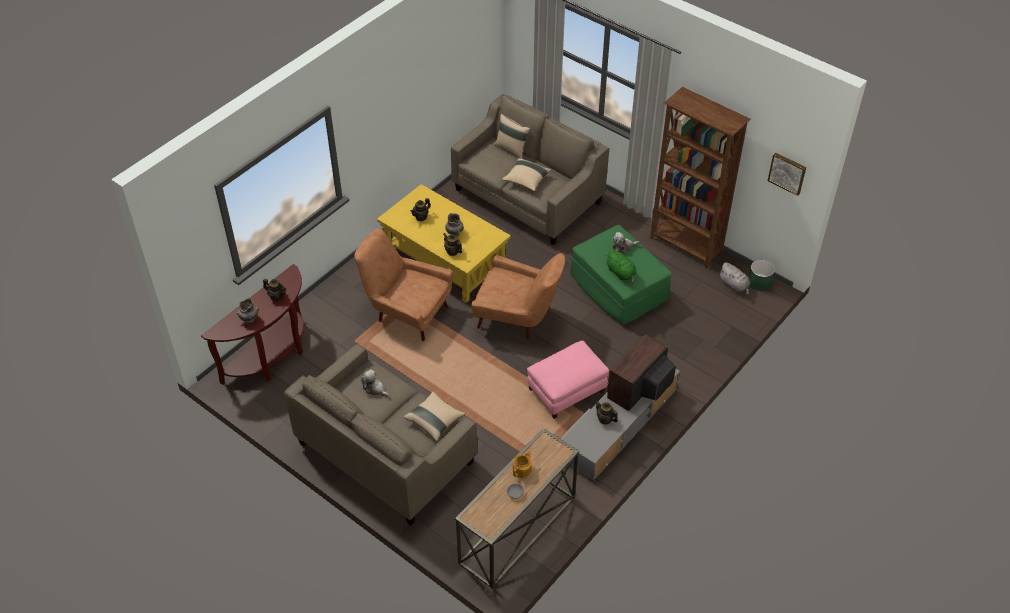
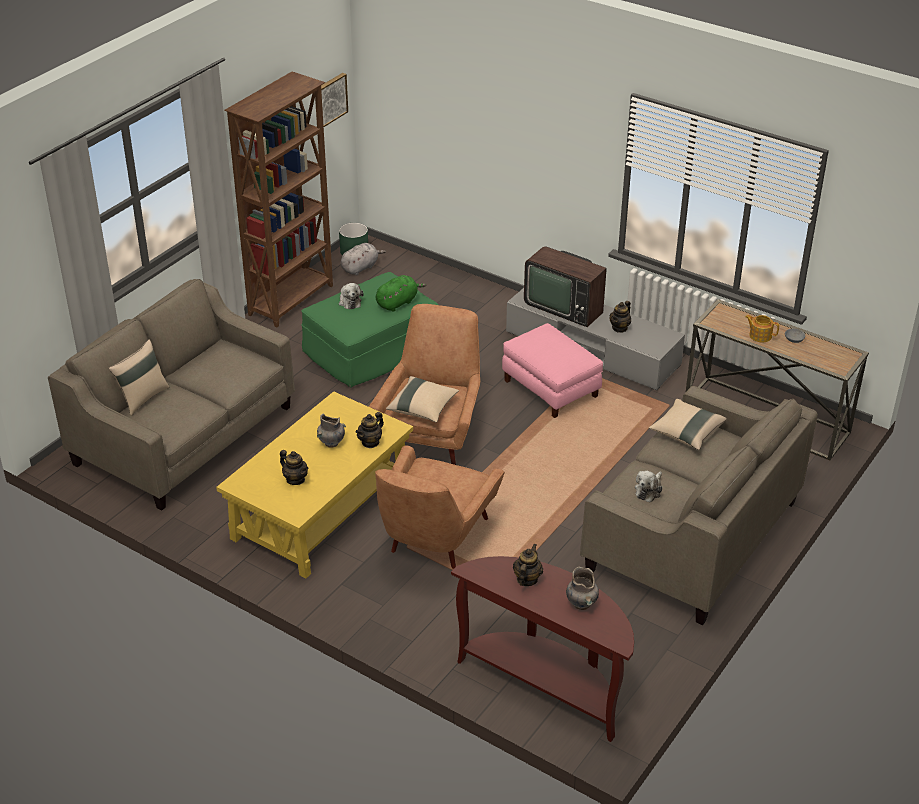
camera: 95 degrees left, 10 degrees down
beige pillow [502,158,551,191] -> beige pillow moved to [386,376,459,422]

